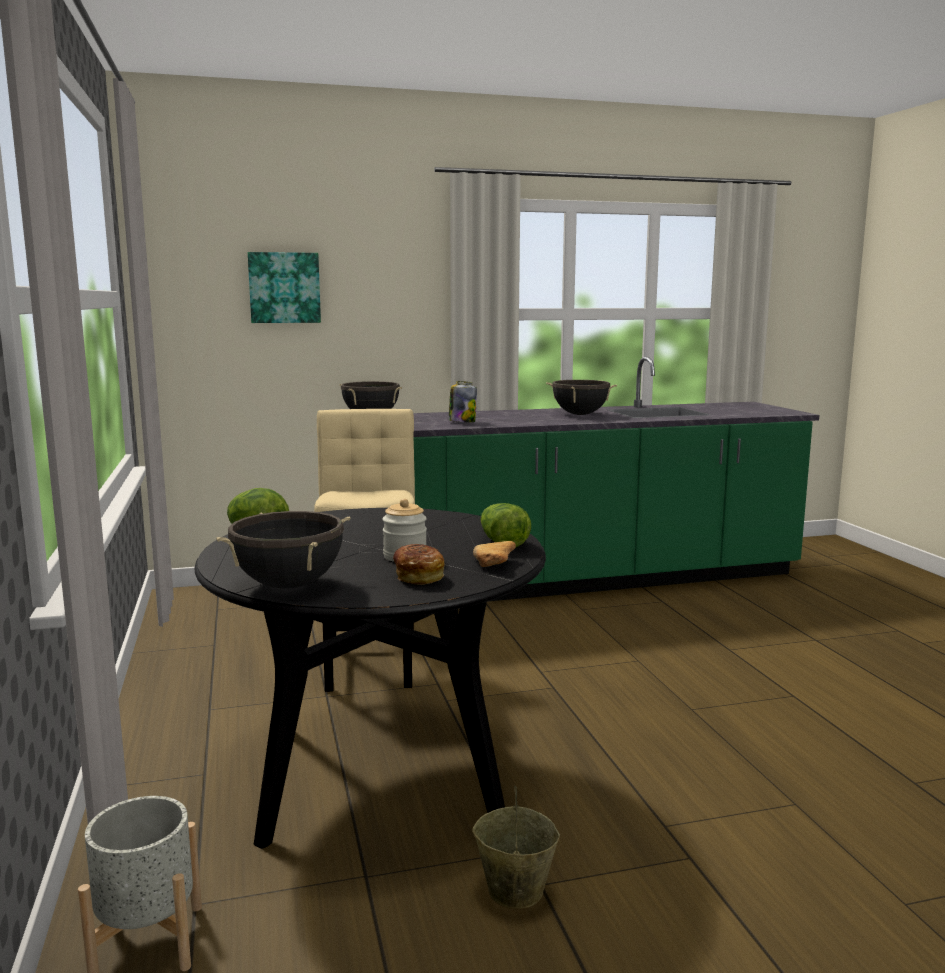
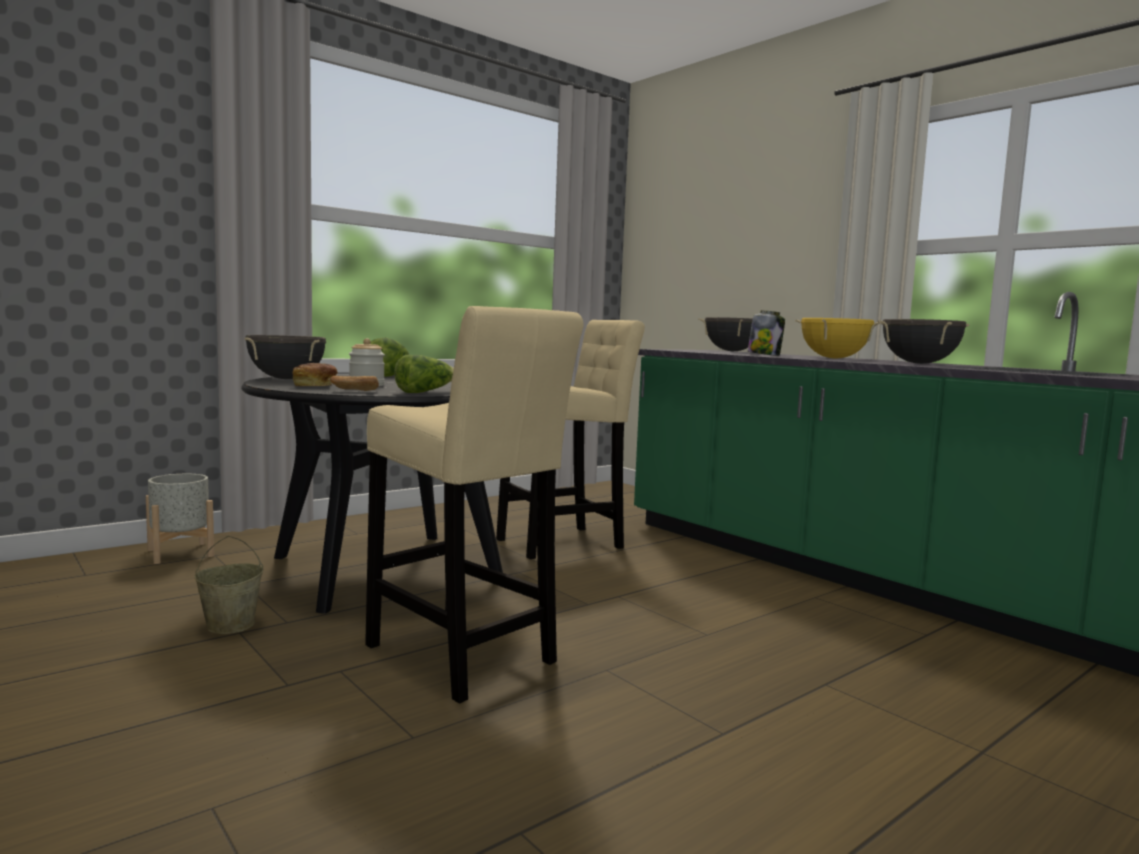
camera: 65 degrees right, 5 degrees down
picture [248,252,321,323] -> none
none -> beige stool [365,306,584,703]
none -> yellow cooking pot [795,318,882,358]

